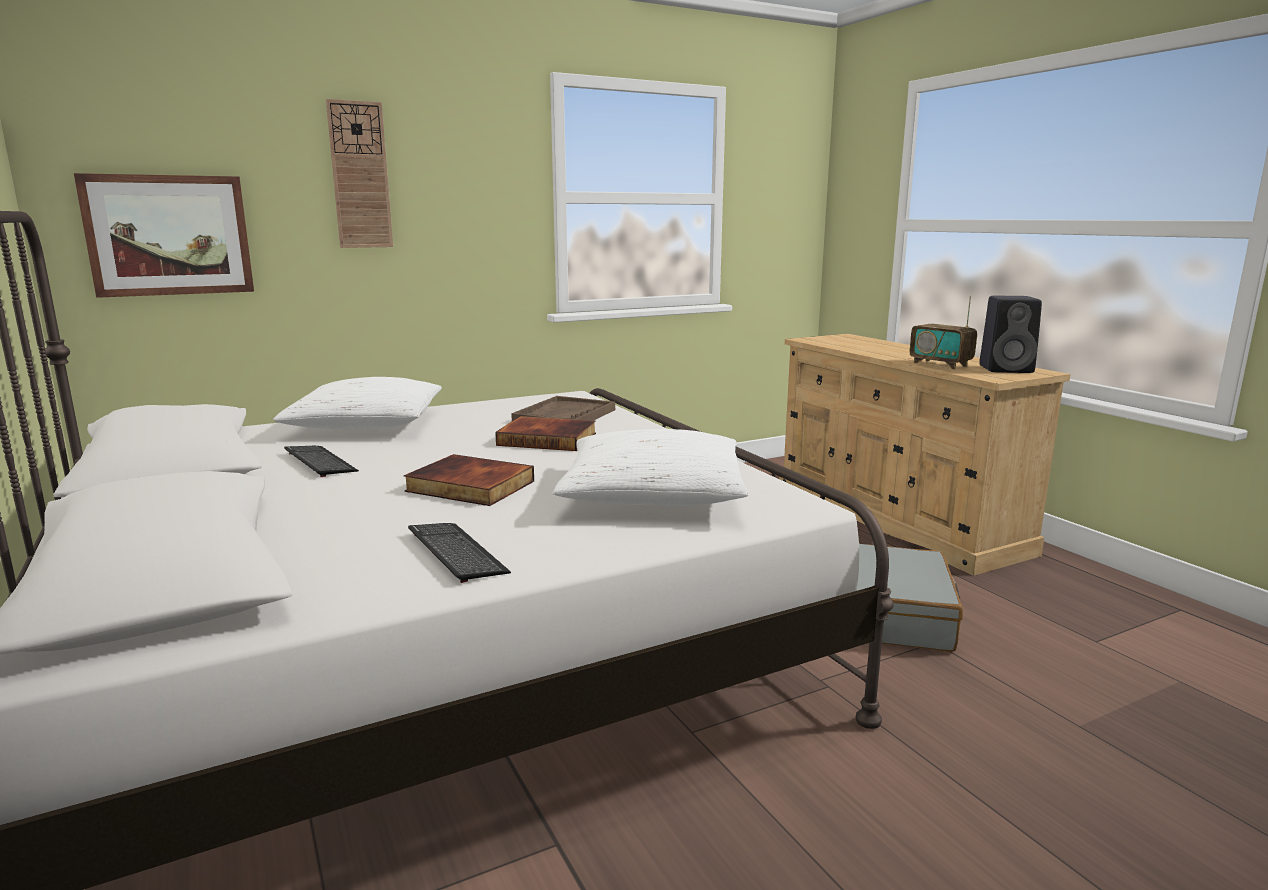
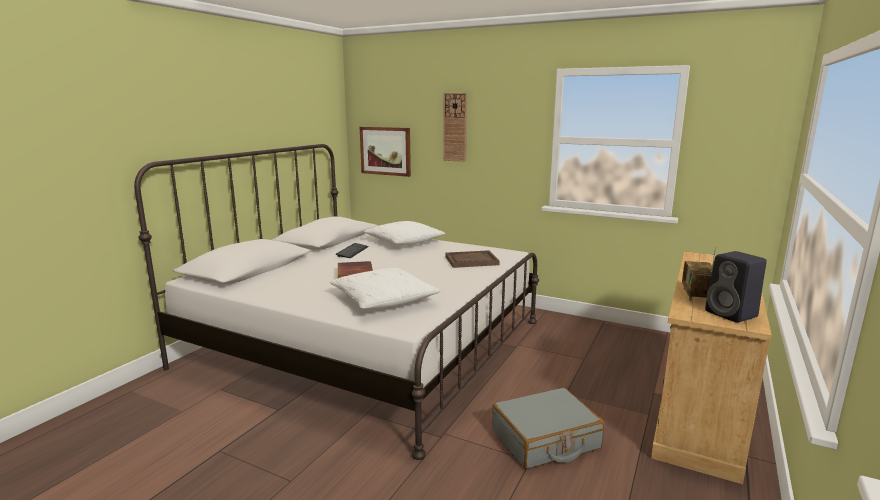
camera: 55 degrees right, 0 degrees up
keyboard [408,523,511,583] -> none
book [495,416,596,451] -> none

